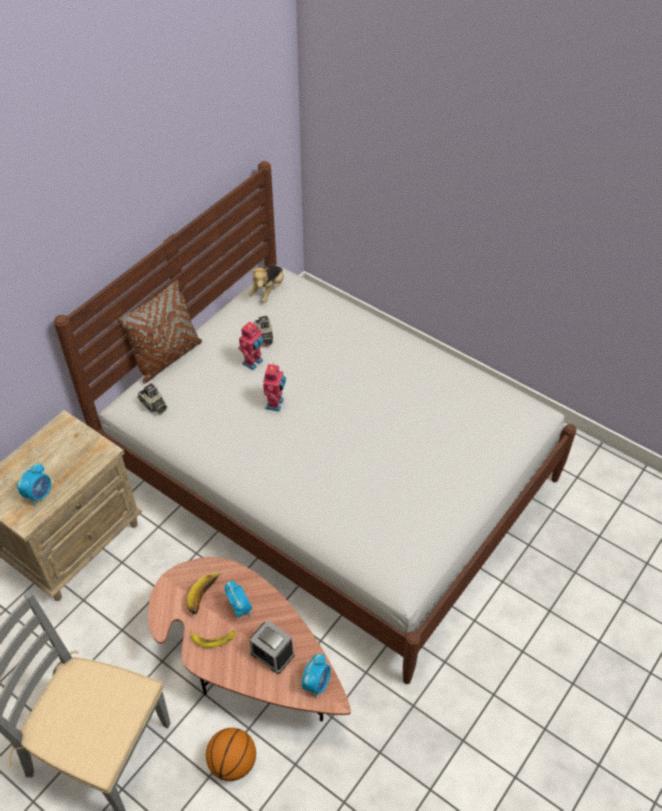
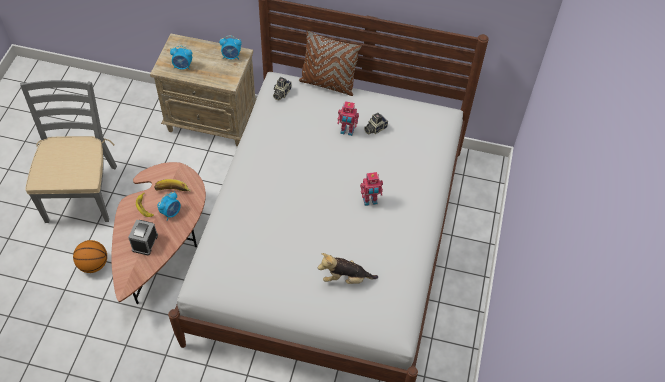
camera: 65 degrees right, 5 degrees up
plush toy [248,264,284,303] -> plush toy moved to [318,253,378,284]
toy robot [263,363,286,412] -> toy robot moved to [360,172,383,206]
alarm clock [302,653,331,698] -> alarm clock moved to [220,35,242,59]

